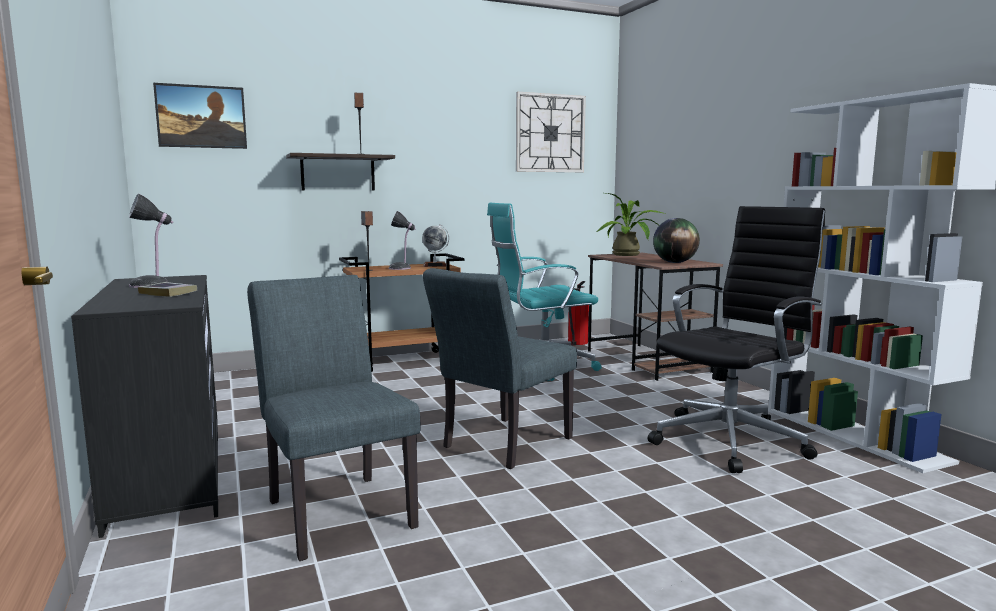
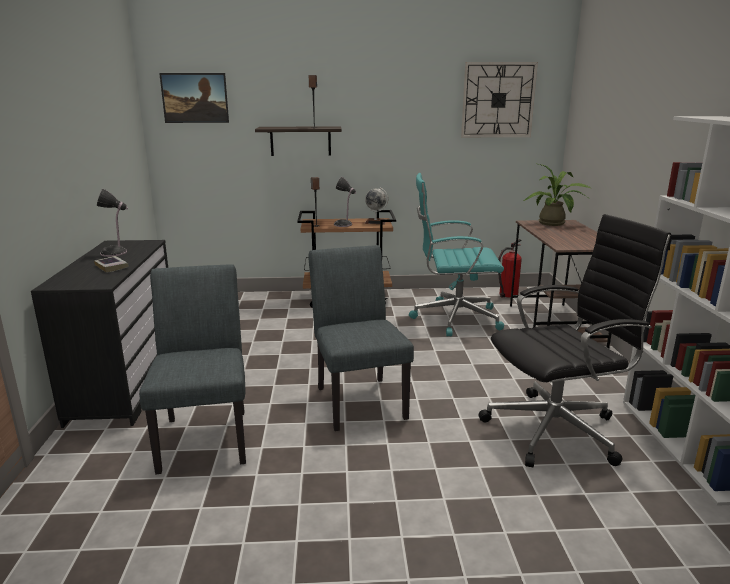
camera: 20 degrees right, 10 degrees up
grey chair [423,268,577,469] -> grey chair turned 105 degrees clockwise [308,245,414,431]
globe [653,218,700,263] -> none

